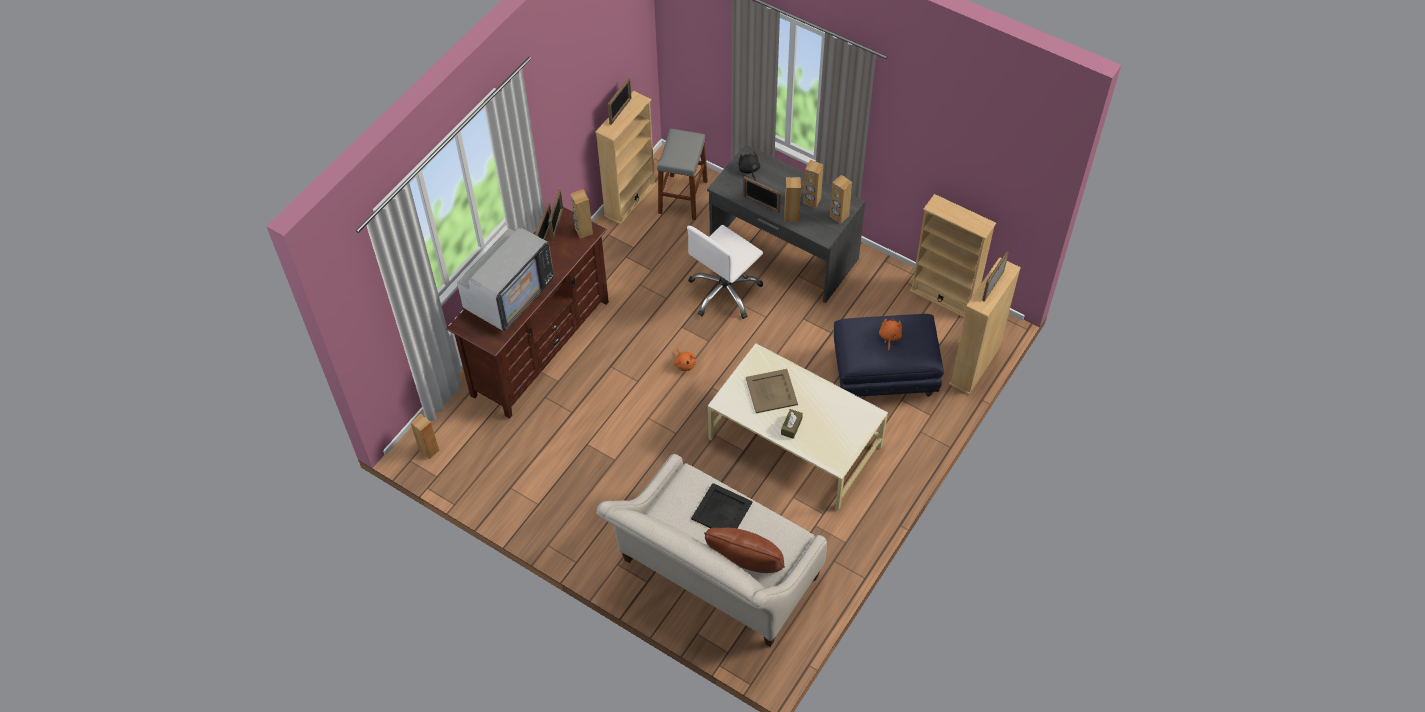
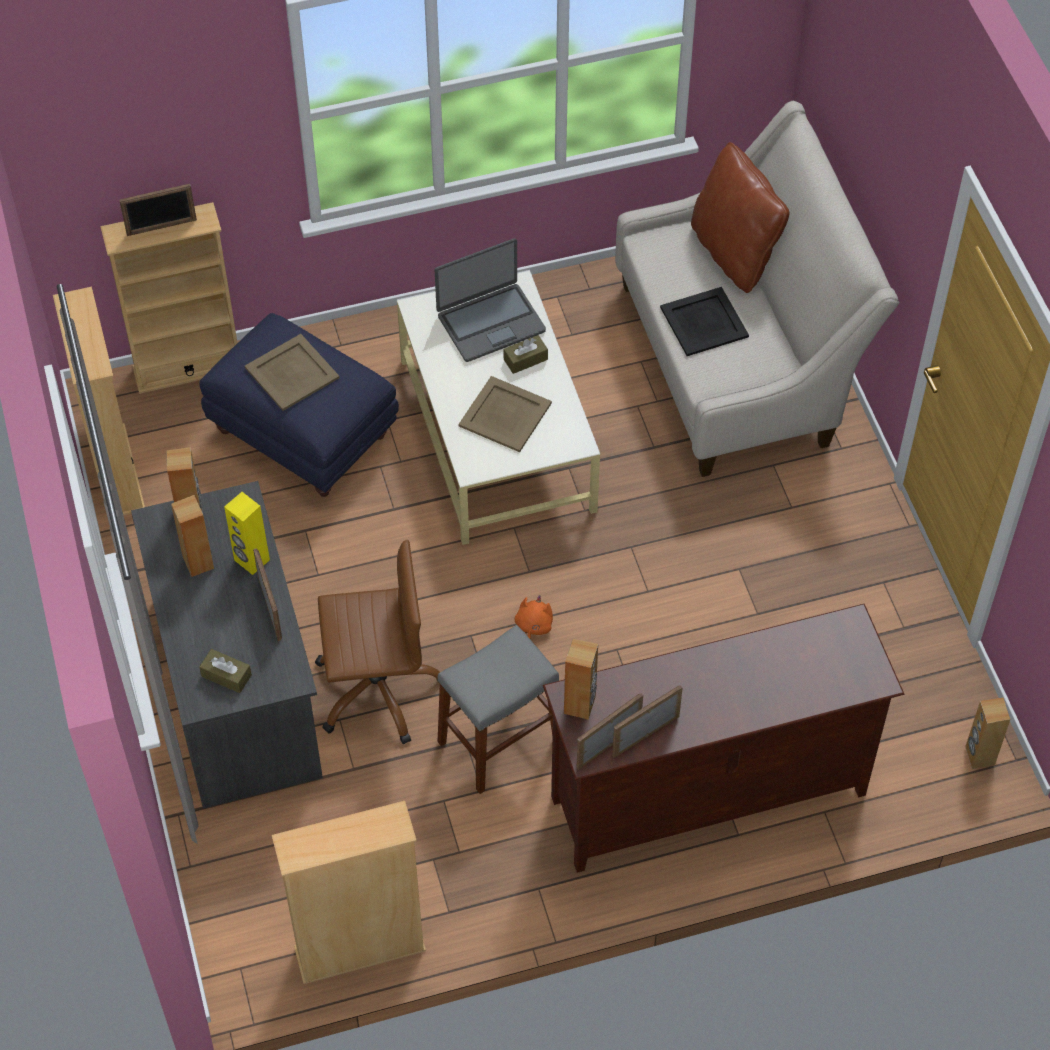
camera: 140 degrees left, 0 degrees up
television [457,228,554,331] -> none
picture frame [608,77,632,125] -> none
grey stool [657,129,708,220] -> grey stool moved to [437,625,559,794]
white office chair [687,225,763,319] -> brown office chair [315,540,440,744]
black plush toy [738,150,760,181] -> brown tissue box [199,649,252,693]
brown speaker [784,178,801,222] -> yellow speaker [224,492,270,575]
orange plush toy [879,317,902,351] -> beige tray [245,334,340,411]
none -> laptop [435,238,546,362]

